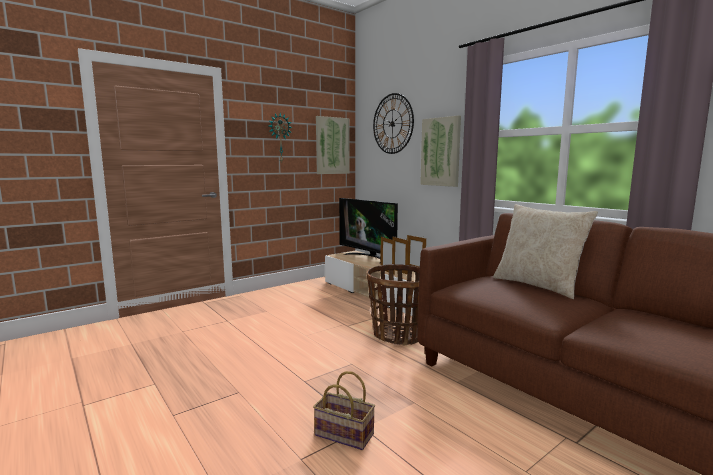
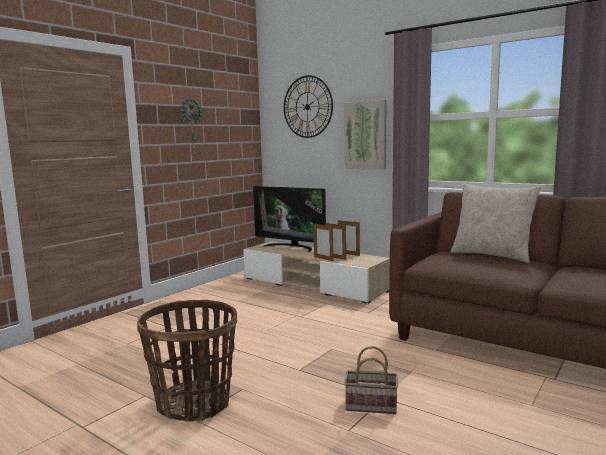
camera: 15 degrees left, 0 degrees up
picture [316,116,350,174] -> none
basket [366,264,420,345] -> basket moved to [137,300,237,422]

